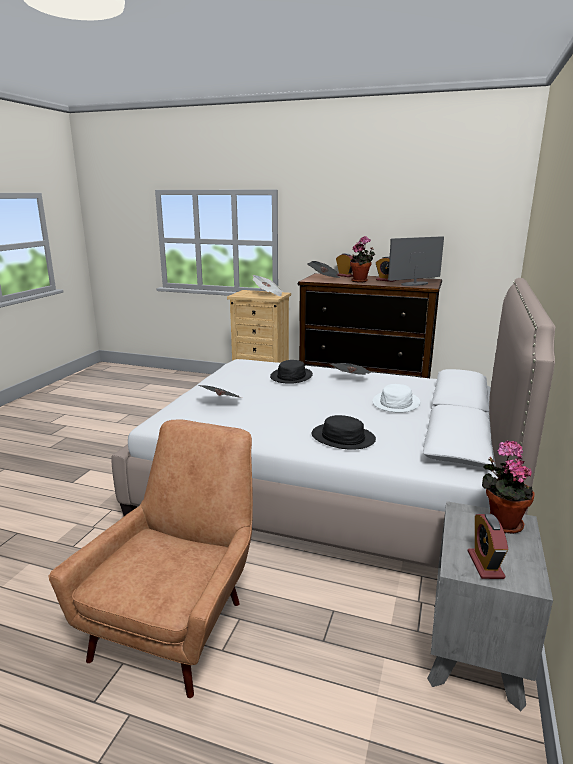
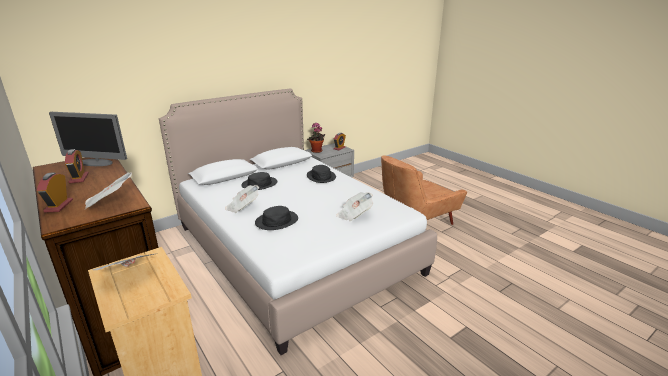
camera: 145 degrees left, 5 degrees up
potted plant [350,236,376,283] -> none
white hat [373,384,420,413] -> black hat [241,172,277,190]

